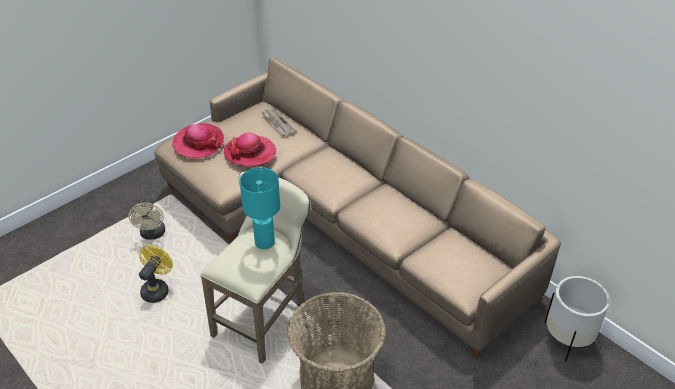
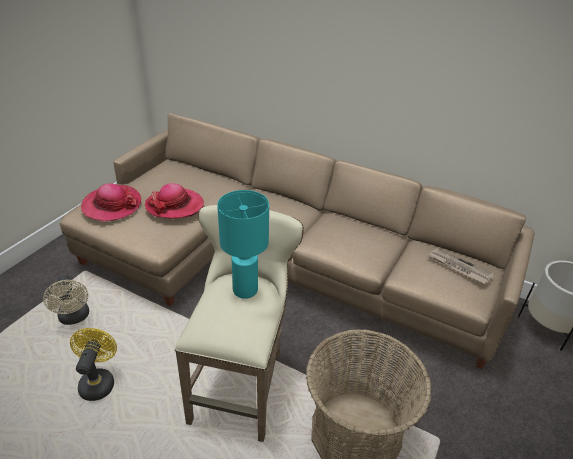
camera: 20 degrees left, 5 degrees down
newspaper [260,108,297,137] -> newspaper moved to [429,249,495,284]

